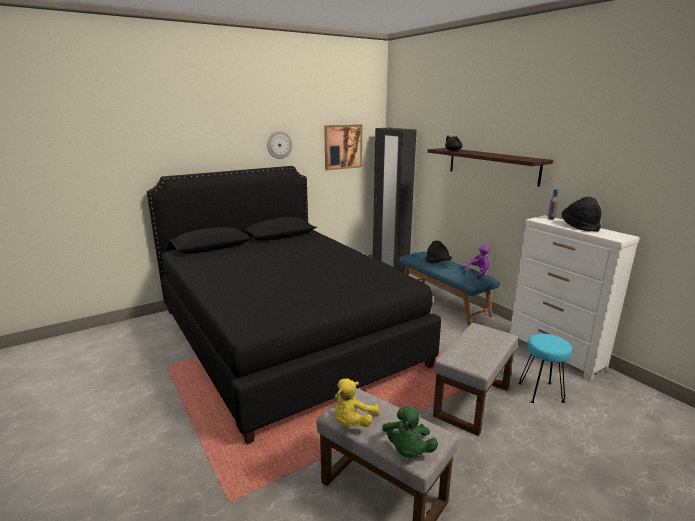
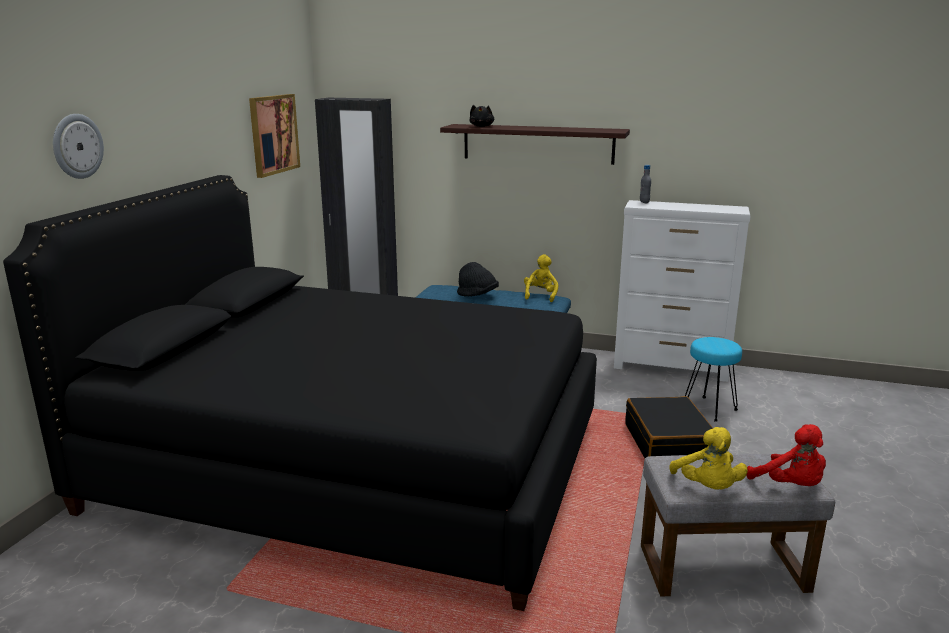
camera: 40 degrees left, 0 degrees up
wall clock [267,131,292,159] -> wall clock moved to [53,114,104,179]
green plush toy [382,406,438,458] -> red plush toy [747,424,826,486]
grey ottoman [433,323,518,436] -> black suitcase [625,396,713,458]
purple plush toy [463,245,490,279] -> yellow plush toy [524,254,558,302]
black hat [562,197,602,232] -> none

